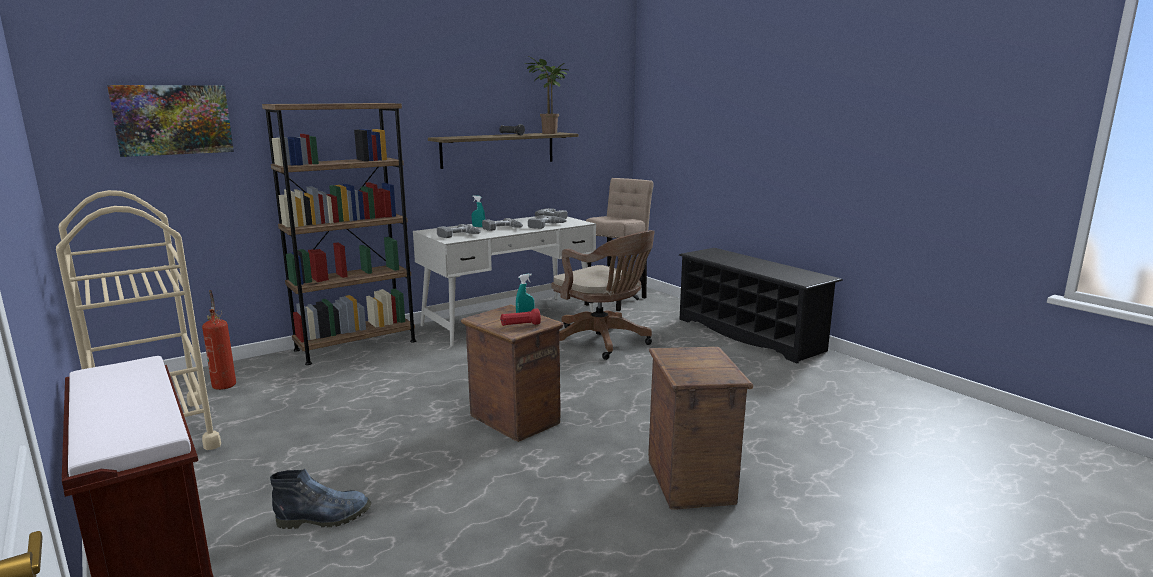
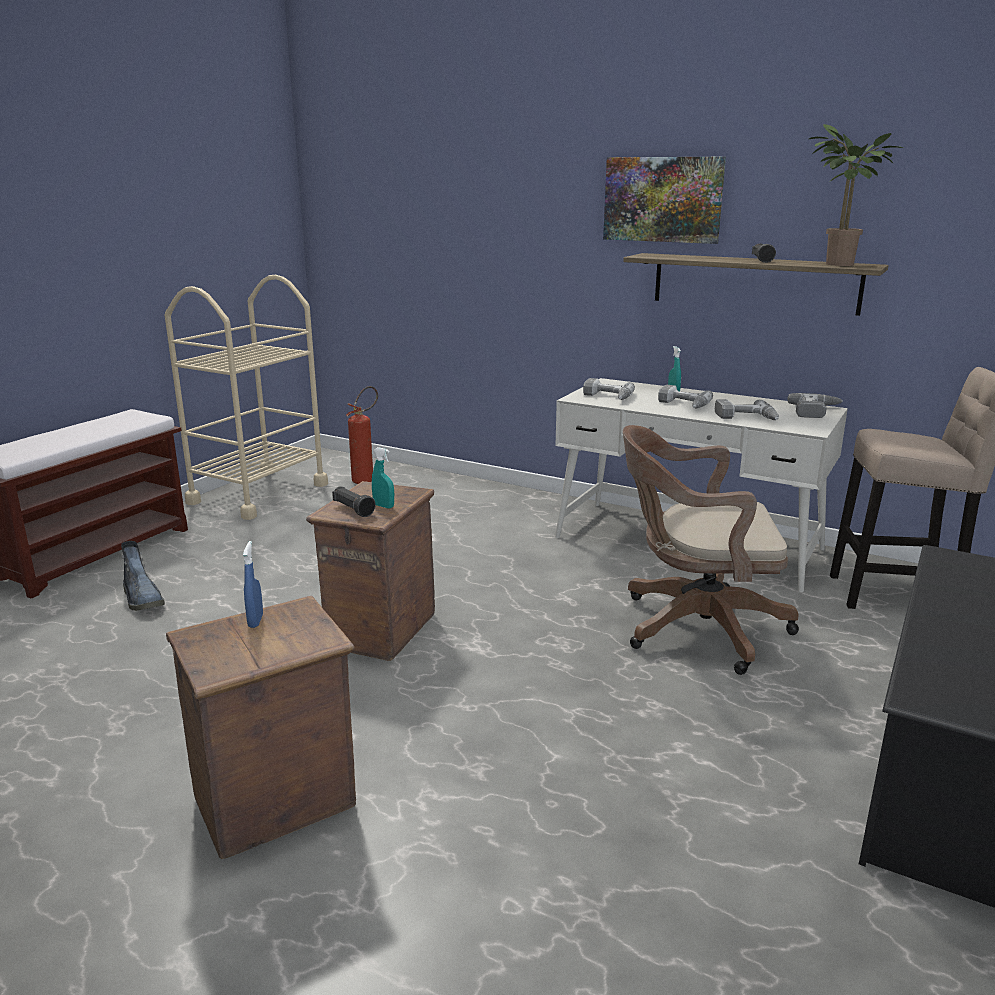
camera: 65 degrees right, 5 degrees up
picture [107,85,234,157] -> picture moved to [603,157,726,244]
brown bookcase [262,103,416,365] -> none
red flashlight [500,308,541,326] -> black flashlight [332,486,376,517]
brown office chair [551,230,655,360] -> brown office chair turned 75 degrees clockwise [623,425,799,675]
none -> blue spray bottle [243,541,263,628]

